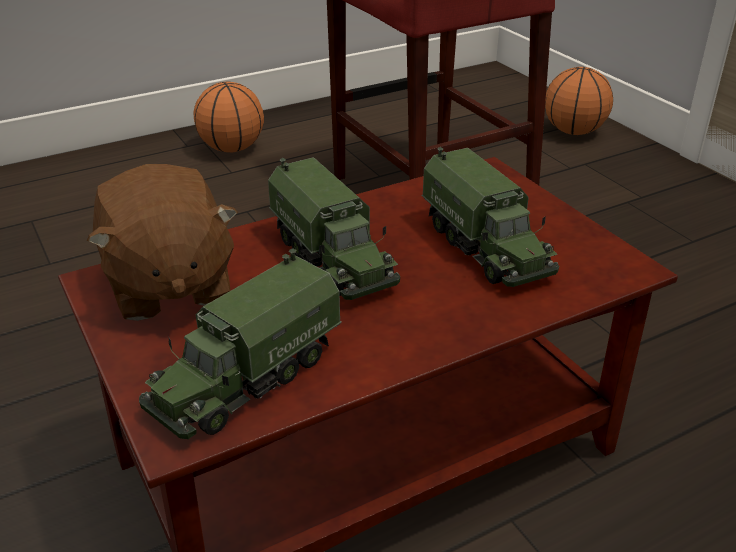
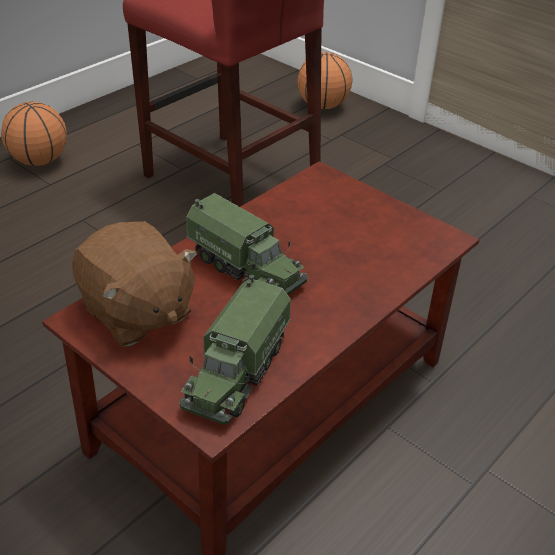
camera: 20 degrees left, 5 degrees up
toy truck [422,147,560,287] -> none

